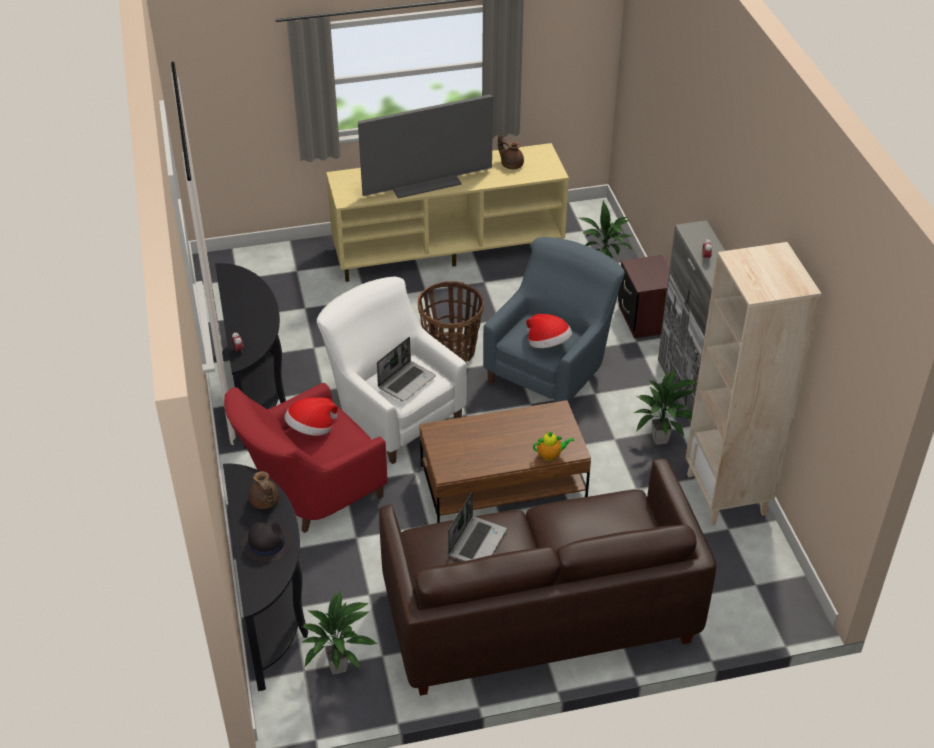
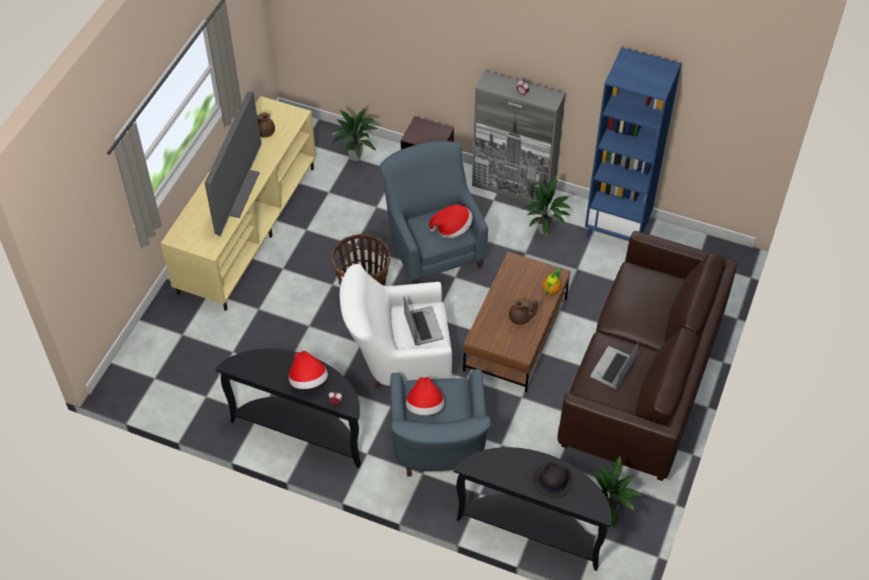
camera: 55 degrees left, 10 degrees up
red armchair [224,383,388,533] -> blue armchair [390,369,491,477]
brown teapot [249,471,279,509] -> brown teapot moved to [509,299,538,325]
laptop [448,492,507,561] -> laptop turned 120 degrees counterclockwise [590,342,639,389]
beige bookcase [686,242,822,525] -> blue bookcase [585,47,681,240]
none -> hat [289,351,328,389]

